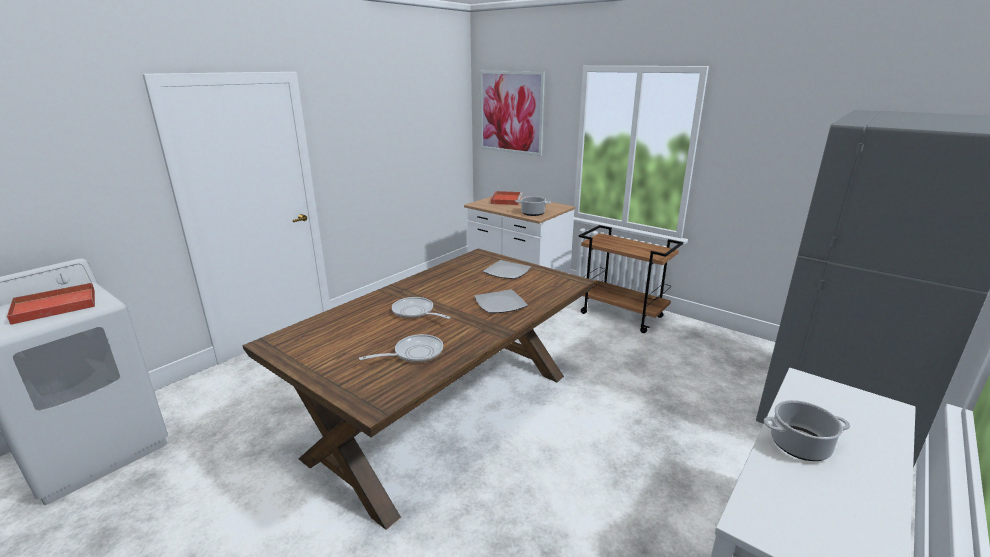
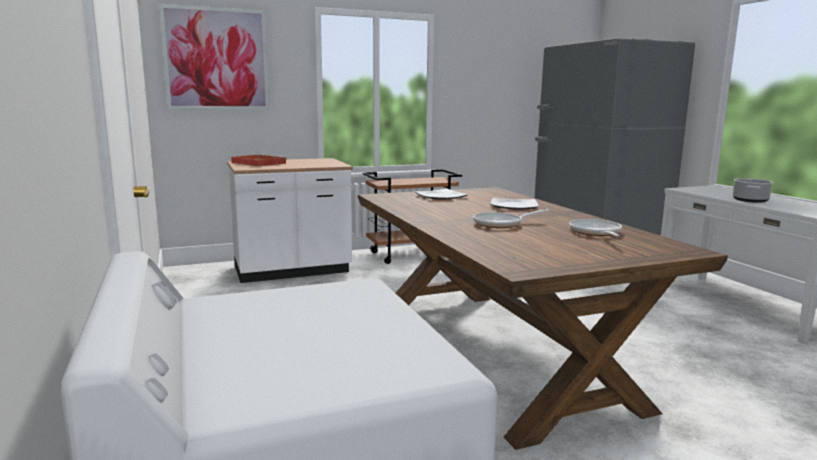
camera: 60 degrees left, 10 degrees down
red tray [7,282,95,325] -> none
cooking pot [515,196,551,216] -> none

